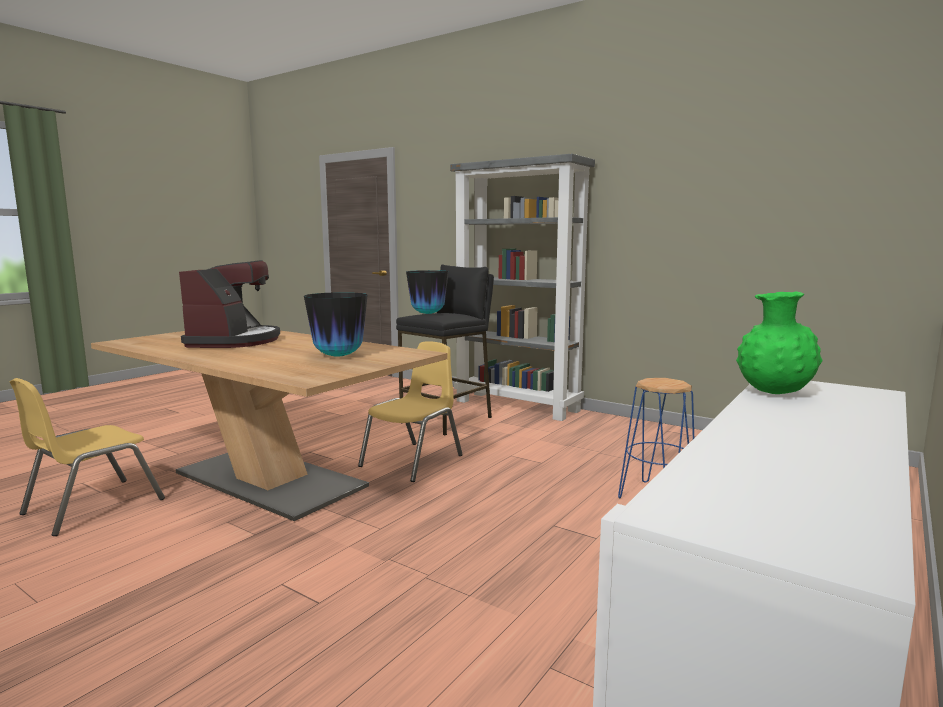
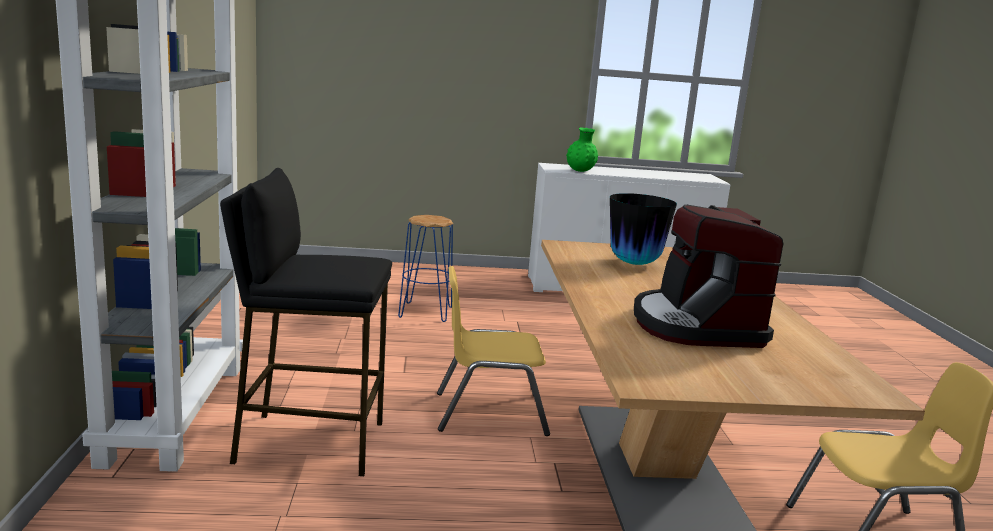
camera: 130 degrees left, 5 degrees up
coffee machine [179,260,280,348] -> coffee machine turned 60 degrees counterclockwise [634,205,783,348]
vase [406,270,449,314] -> none

